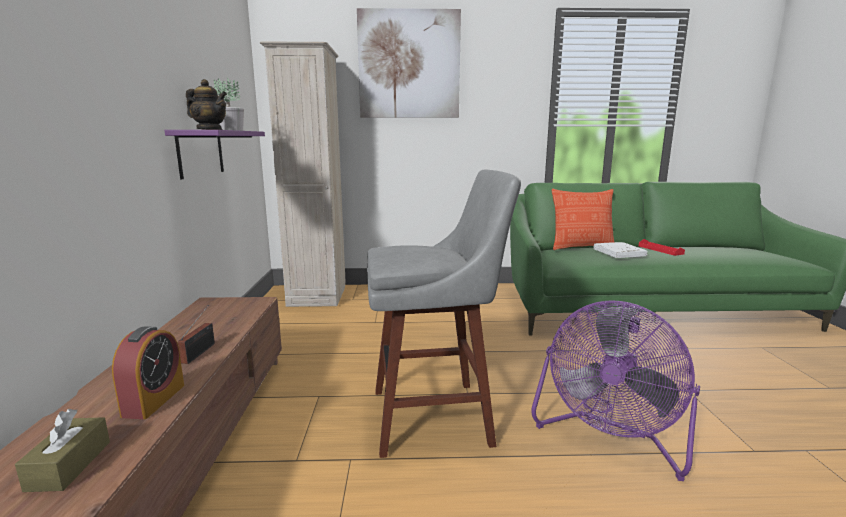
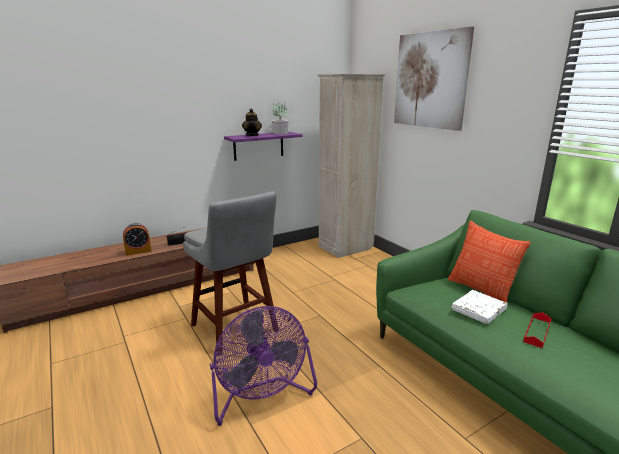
camera: 60 degrees right, 5 degrees up
brown tissue box [15,409,110,492] -> none
purple fan [531,301,700,481] -> purple fan turned 120 degrees counterclockwise [210,306,317,426]

